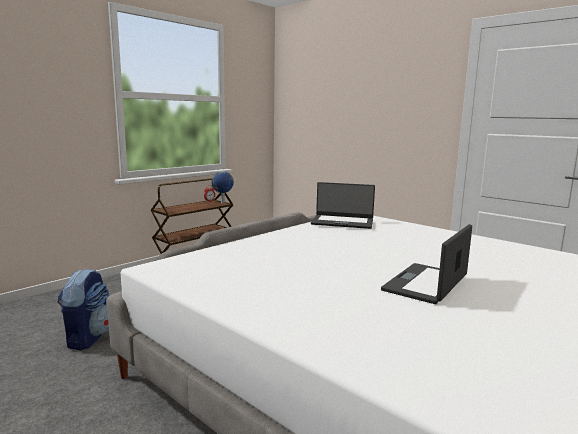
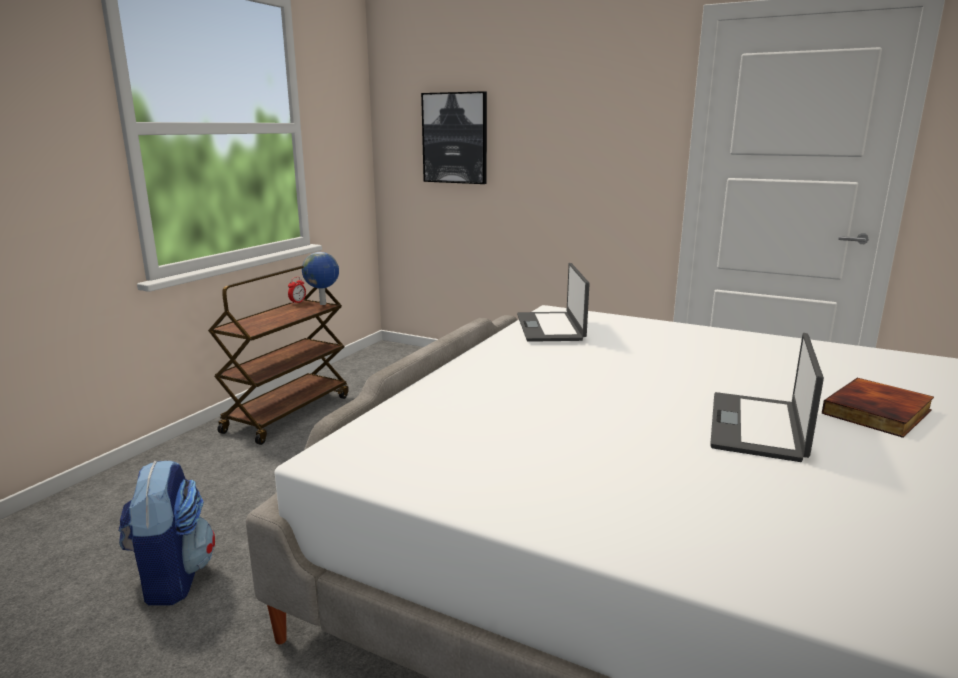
camera: 15 degrees left, 5 degrees up
laptop [311,182,375,229] -> laptop turned 90 degrees clockwise [517,263,590,342]
none -> picture [421,91,487,184]
none -> book [822,378,934,438]

